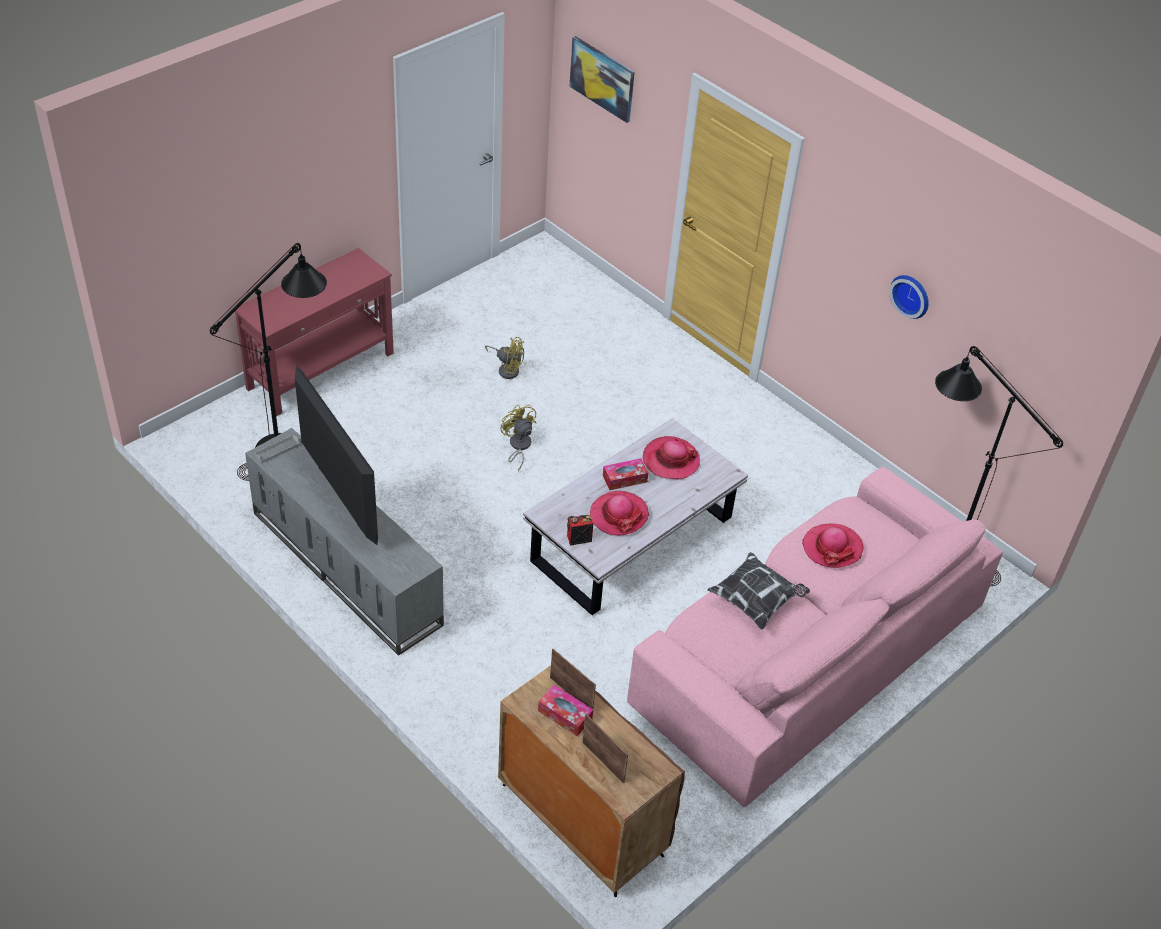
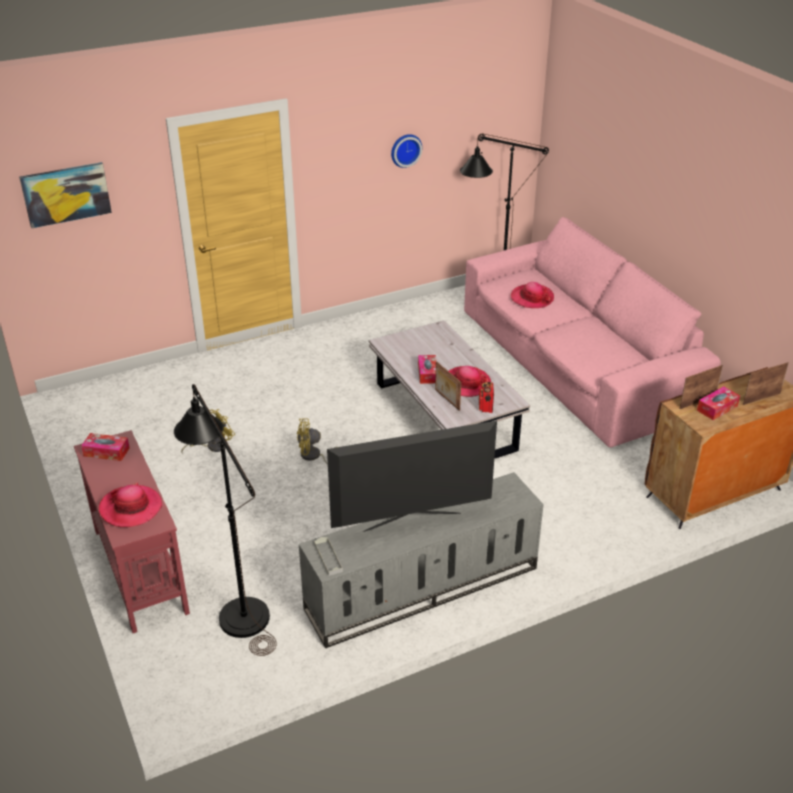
camera: 70 degrees left, 10 degrees down
hat [643,436,700,480] -> hat moved to [99,483,163,527]
pillow [707,552,810,630] -> none
none -> tissue box [81,433,129,461]
none -> picture frame [435,361,461,411]

